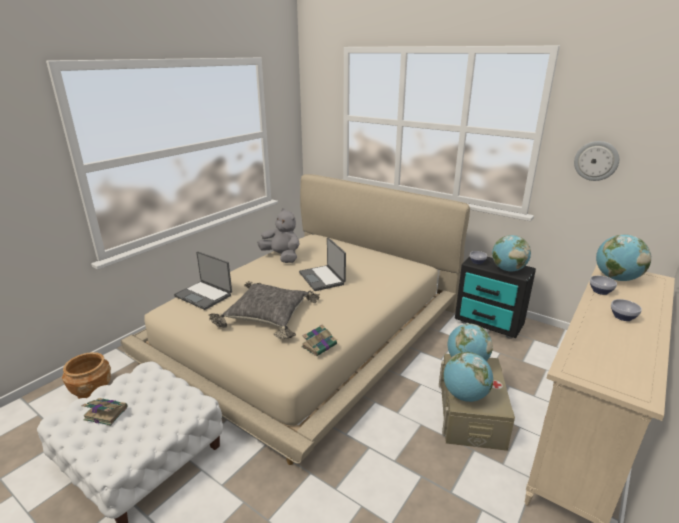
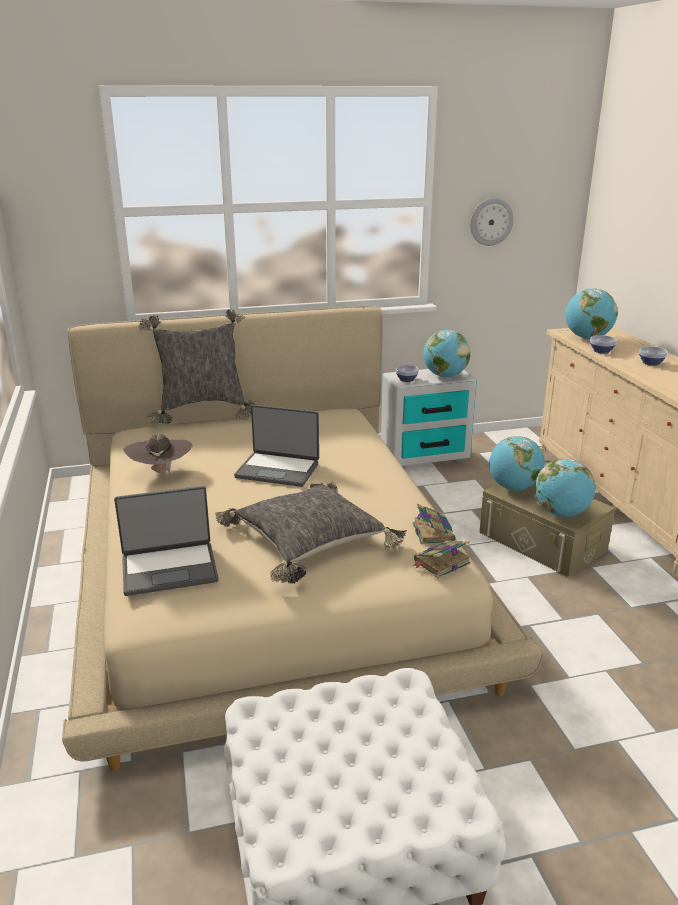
camera: 50 degrees left, 0 degrees up
brown planter [62,352,111,399] -> none
book [81,398,127,426] -> book moved to [412,541,471,578]
grey plush toy [257,208,300,263] -> brown hat [123,434,193,476]
black nightstand [455,257,536,338] -> white nightstand [381,369,477,469]
none -> pillow [139,309,256,424]

